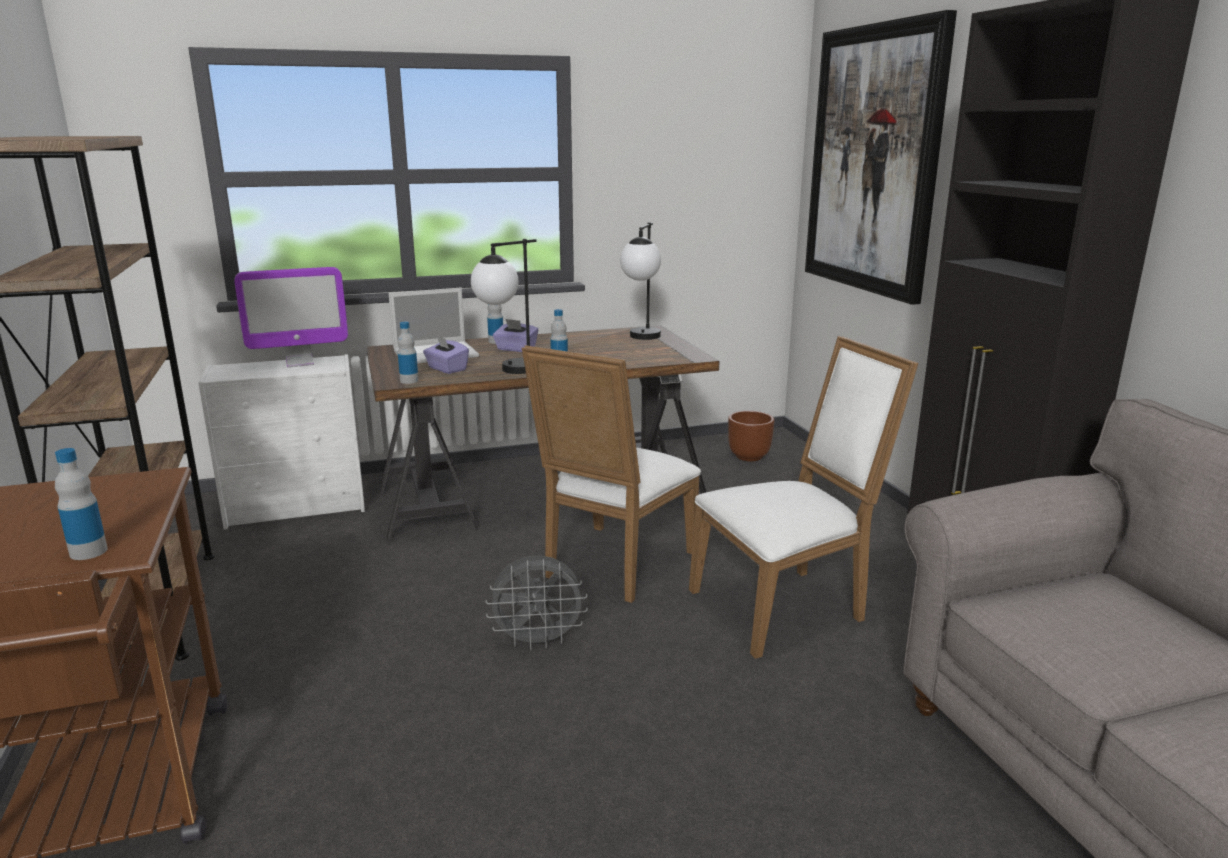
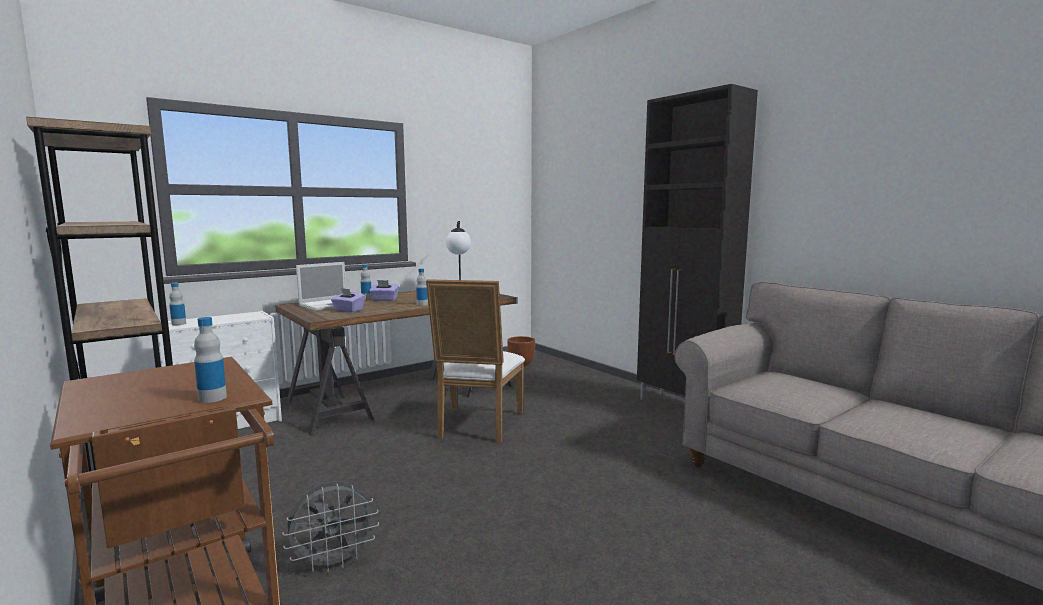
camera: 20 degrees left, 10 degrees down
monitor [234,267,348,367] -> none
bottle [398,322,419,384] -> bottle moved to [169,283,186,326]
table lamp [471,239,536,374] -> none
grey fan [486,555,588,650] -> grey fan moved to [282,482,379,572]
white chair [689,336,918,659] -> none
picture [805,10,957,305] -> none

